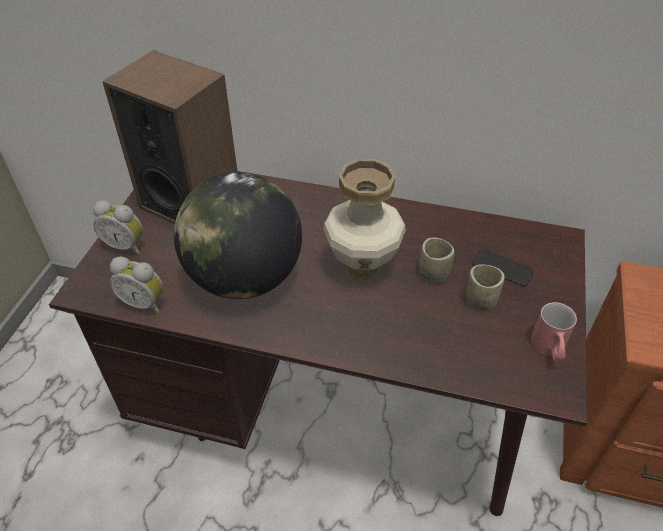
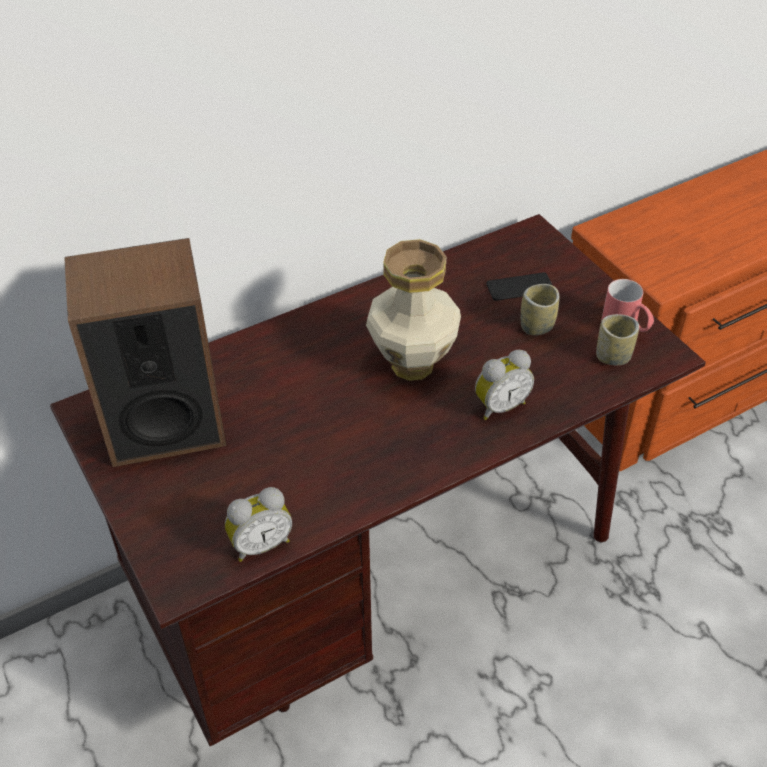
camera: 45 degrees left, 0 degrees up
alarm clock [93,200,143,255] -> alarm clock moved to [475,350,534,420]
globe [174,172,302,299] -> none
cup [419,238,455,284] -> cup moved to [596,314,639,365]

